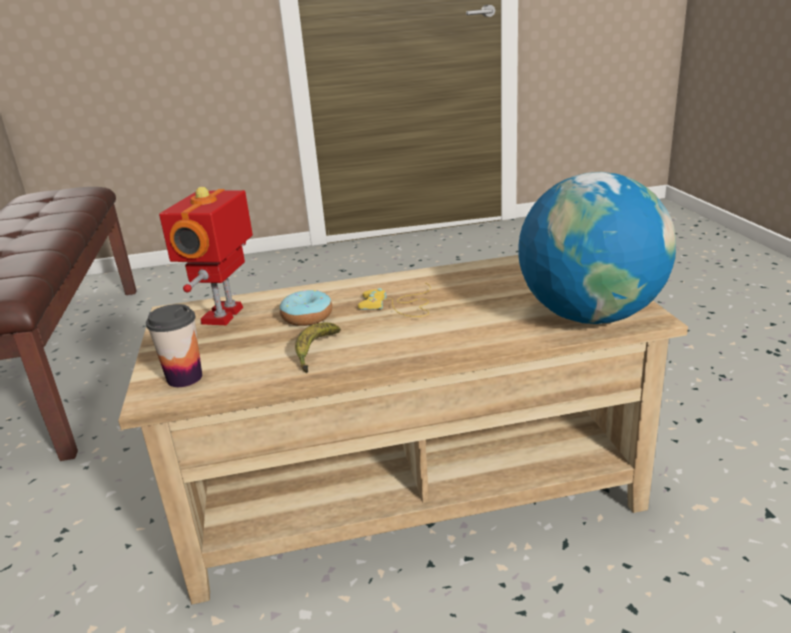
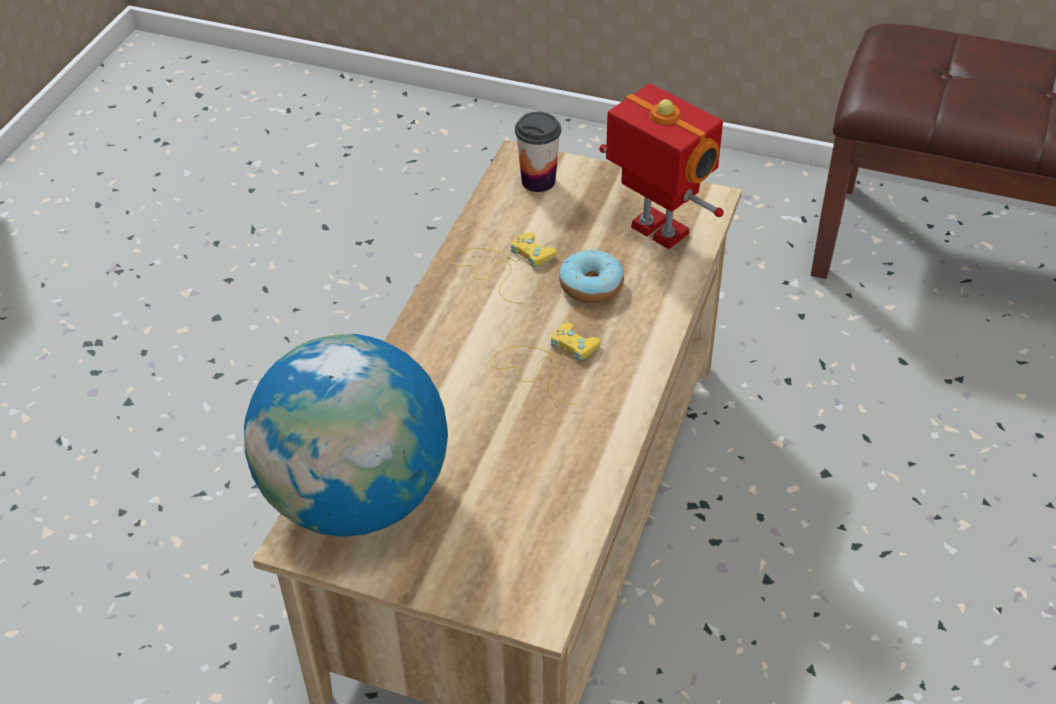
camera: 120 degrees right, 20 degrees up
banana [295,322,341,373] -> yellow game controller [450,233,557,304]

